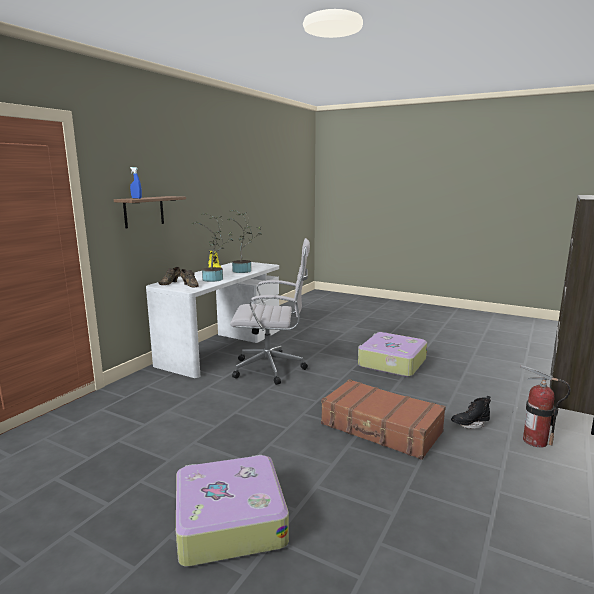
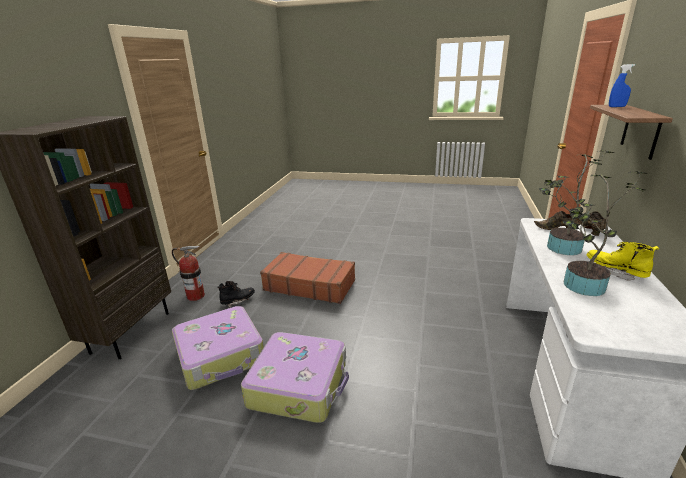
camera: 165 degrees right, 10 degrees up
suitcase [176,455,289,567] -> suitcase moved to [172,306,264,390]
white office chair [230,238,310,385] -> none

